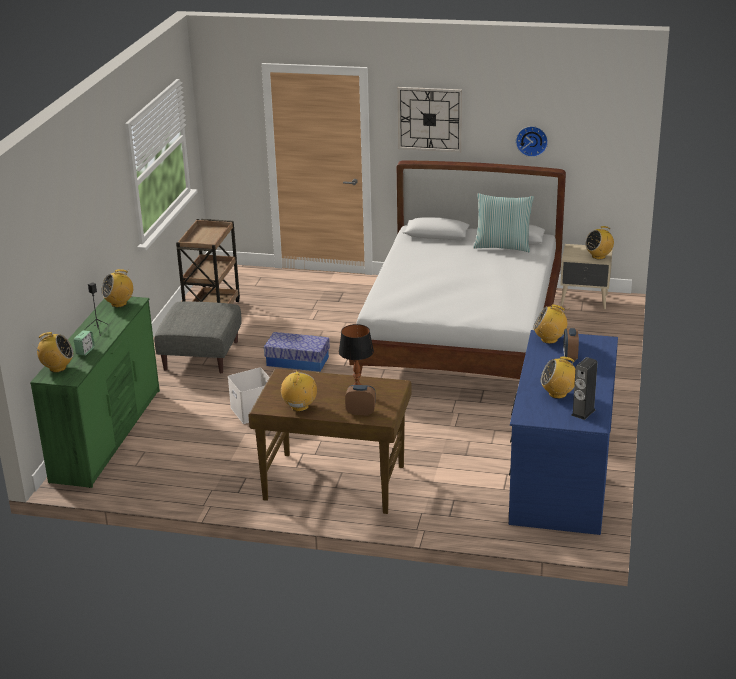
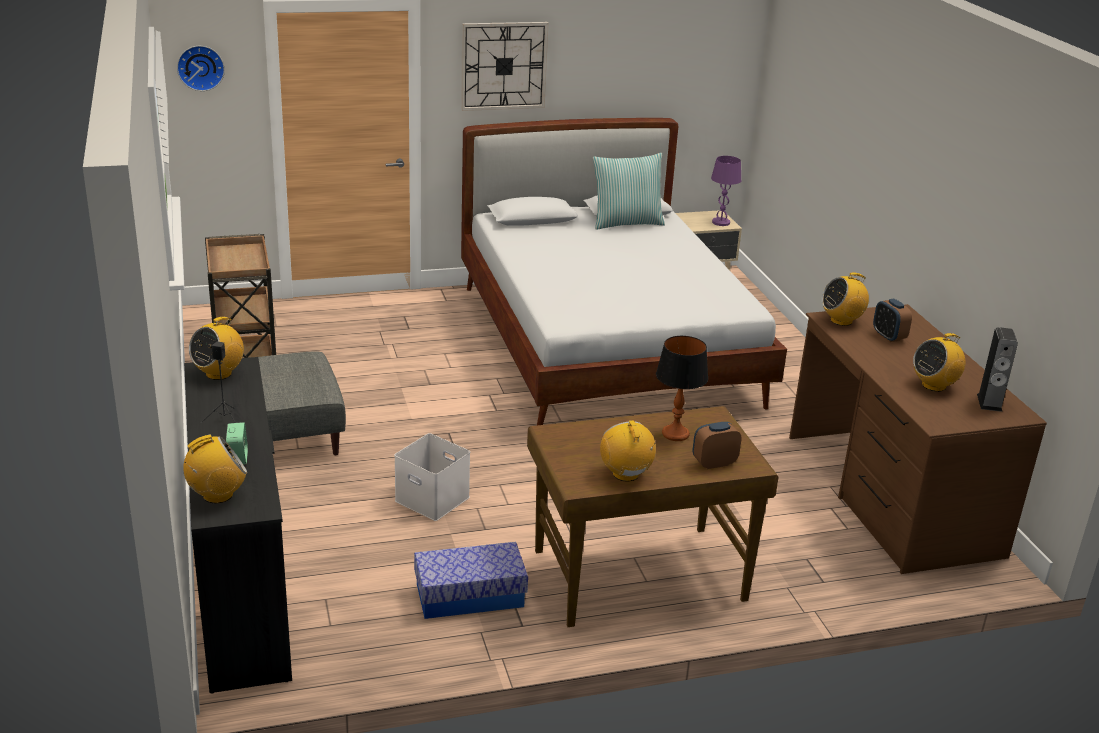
camera: 30 degrees left, 0 degrees up
green dresser [30,296,160,488] -> black dresser [184,357,292,694]
storage box [264,332,330,372] -> storage box moved to [414,542,528,619]
blue desk [509,330,618,535] -> brown desk [789,304,1047,574]
wall clock [516,126,548,157] -> wall clock moved to [177,46,225,91]
radio [585,226,614,260] -> purple table lamp [711,156,741,226]

